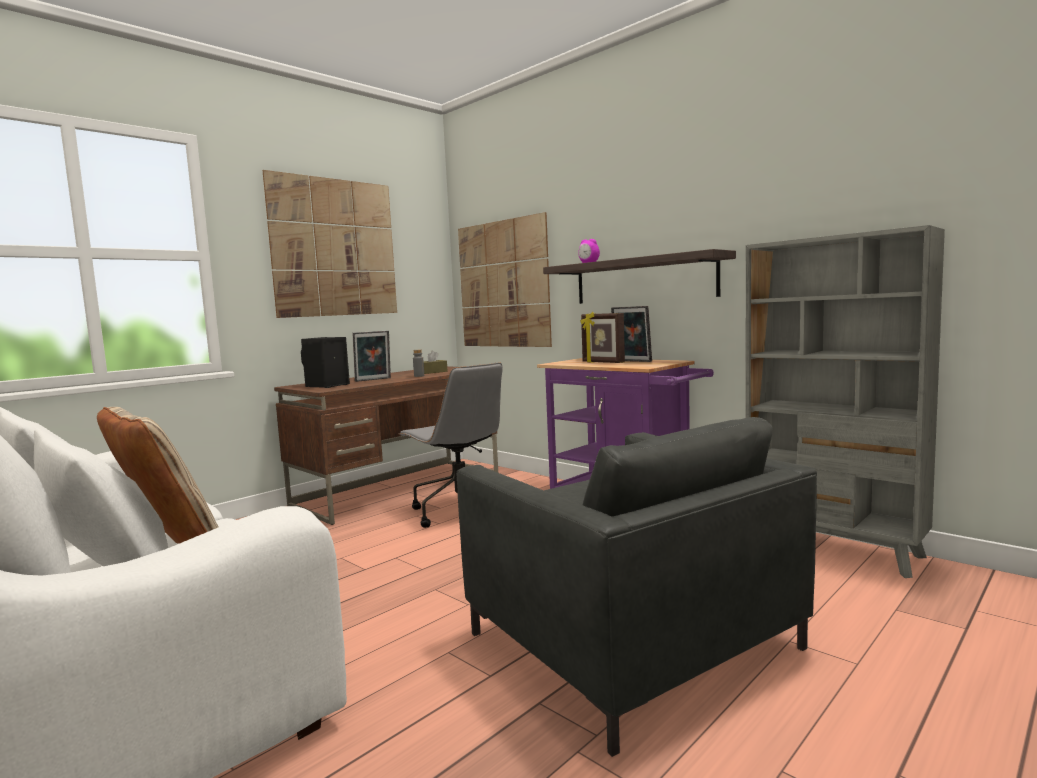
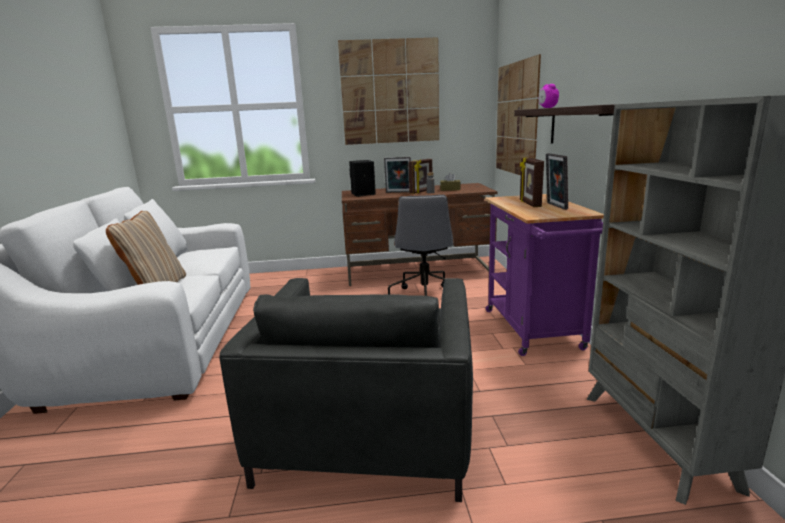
camera: 40 degrees right, 10 degrees up
none -> picture frame [408,159,432,194]

